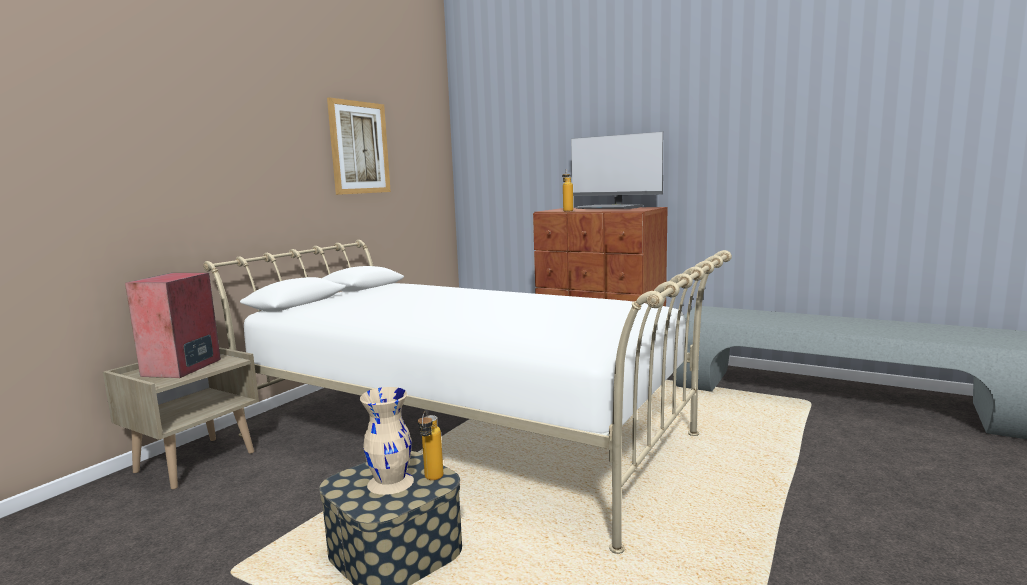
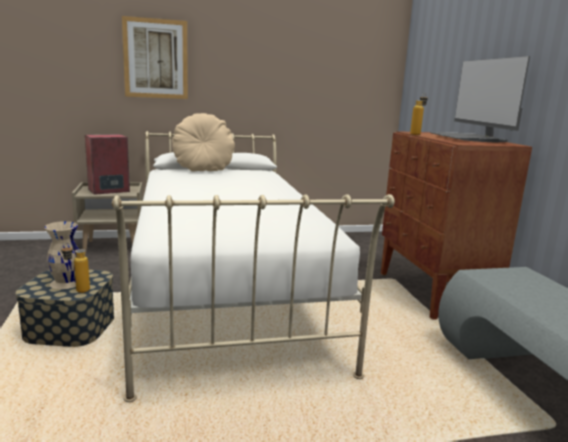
camera: 45 degrees right, 5 degrees up
picture [327,97,391,195] -> picture moved to [122,16,188,99]
none -> beige pillow [172,113,235,172]

